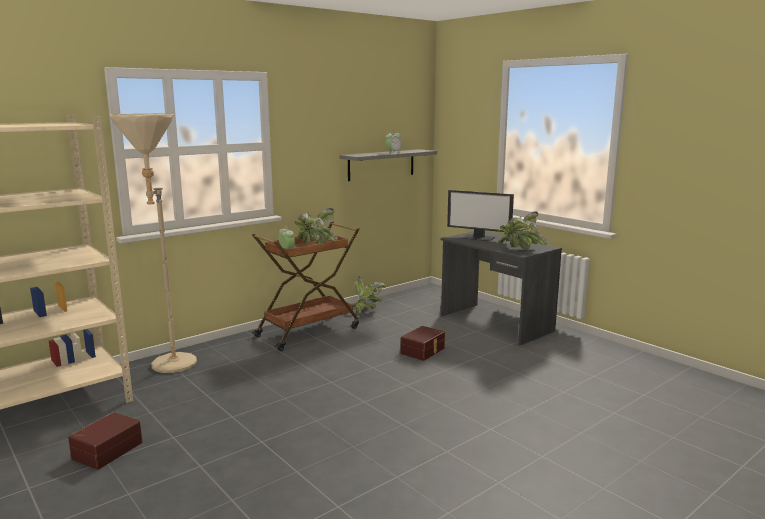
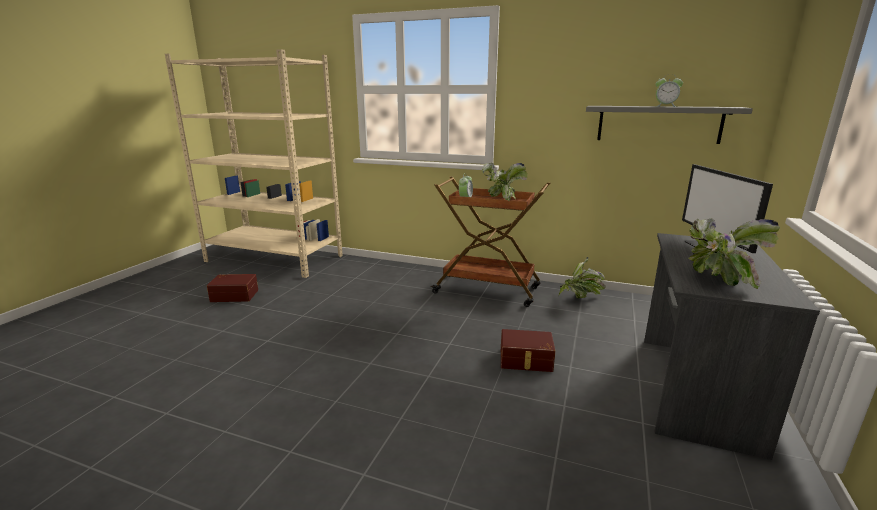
camera: 60 degrees right, 5 degrees up
beige floor lamp [109,113,197,373] -> none

